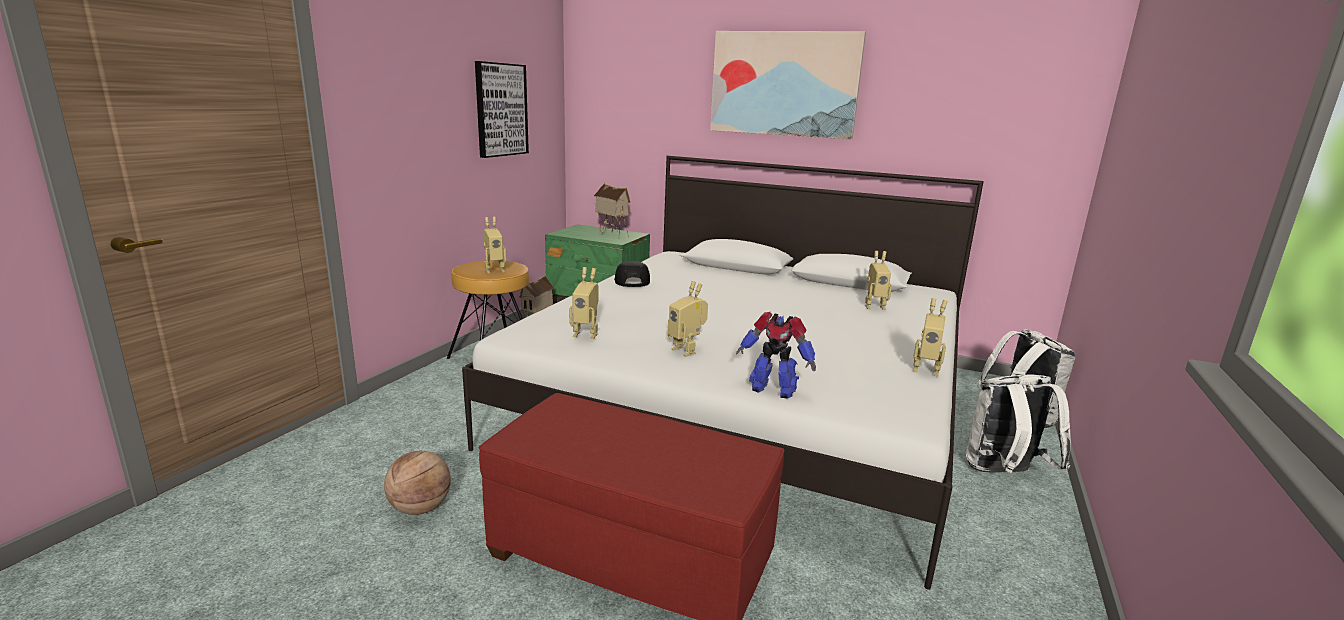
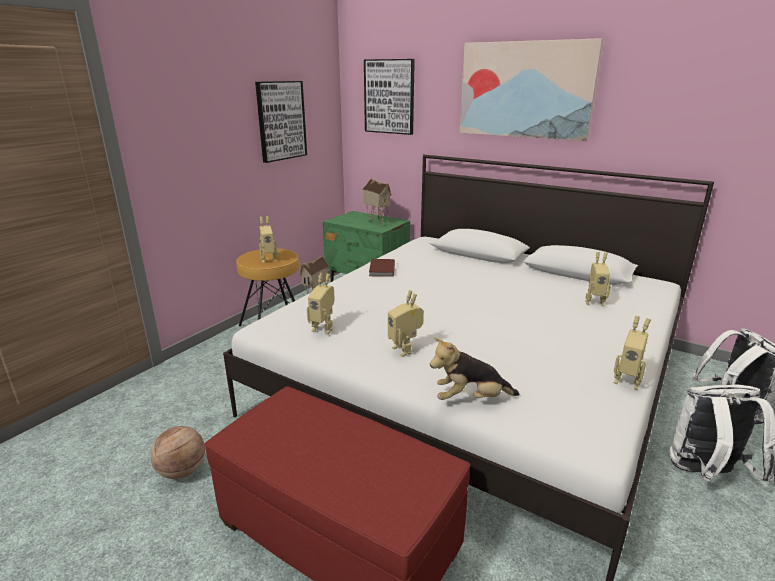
camera: 10 degrees right, 5 degrees up
black cap [614,261,650,287] -> brown book [369,259,395,277]
toy robot [736,312,816,399] -> plush toy [430,338,519,400]
none -> picture [364,59,415,135]

